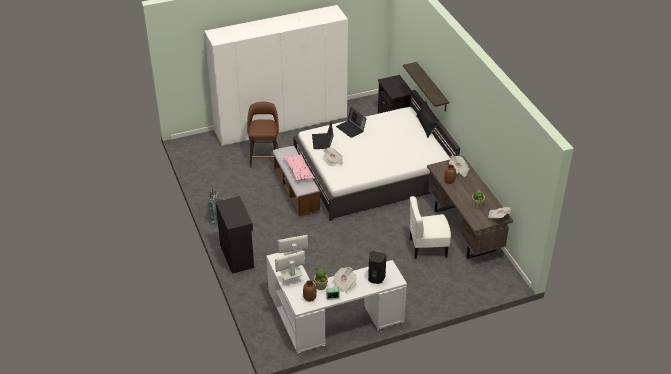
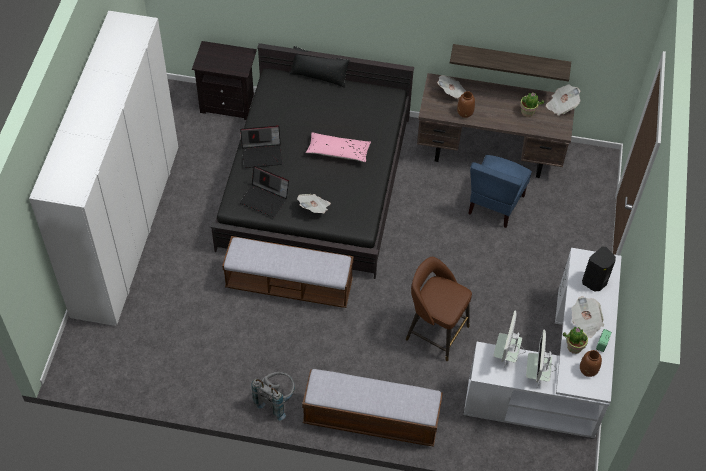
camera: 60 degrees left, 15 degrees up
black cabinet [216,196,254,274] -> bench [302,369,443,447]
brown stool [247,102,279,168] -> brown stool moved to [406,257,472,361]
pink pillow [283,155,315,181] -> pink pillow moved to [306,132,371,162]
white bed [293,90,460,221] -> black bed [211,43,414,279]
shelf [403,62,449,112] -> shelf moved to [450,44,571,82]
white chair [410,196,451,259] -> blue chair [468,155,532,228]

